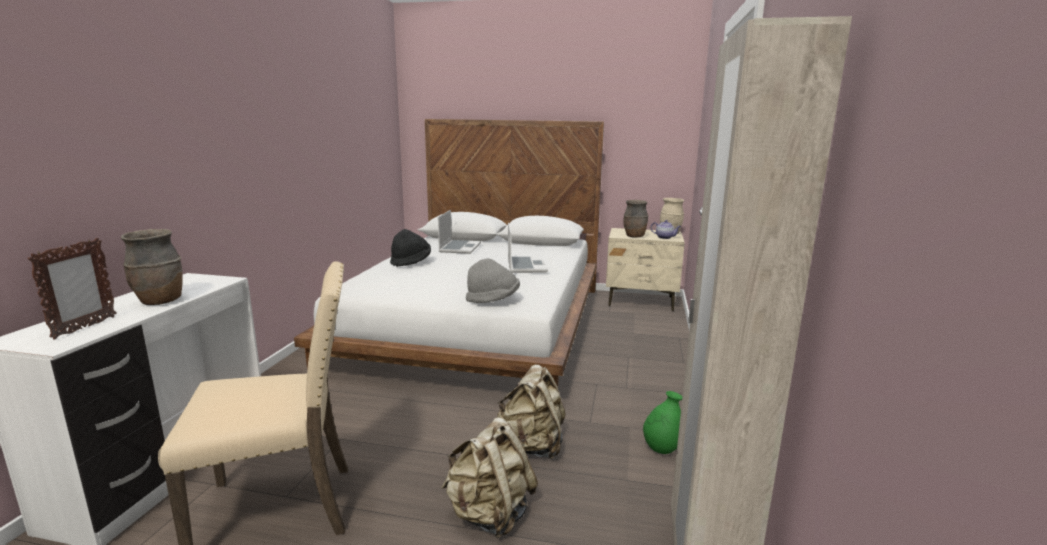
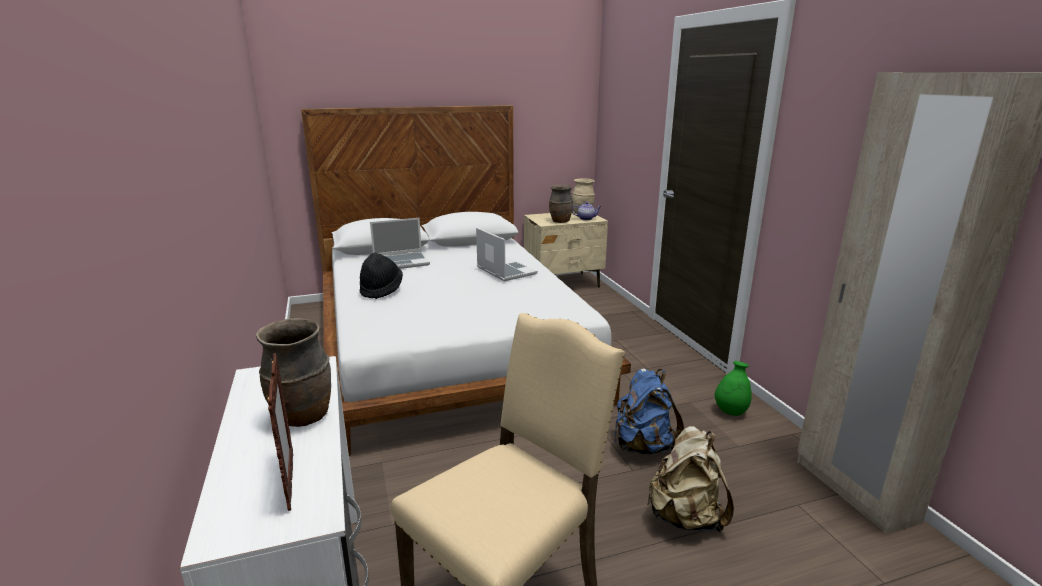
camera: 30 degrees left, 5 degrees up
laptop [438,210,481,254] -> laptop turned 90 degrees clockwise [370,218,430,269]
grey hat [466,258,520,303] -> none
beige backpack [497,364,565,459] -> blue backpack [614,368,684,455]

